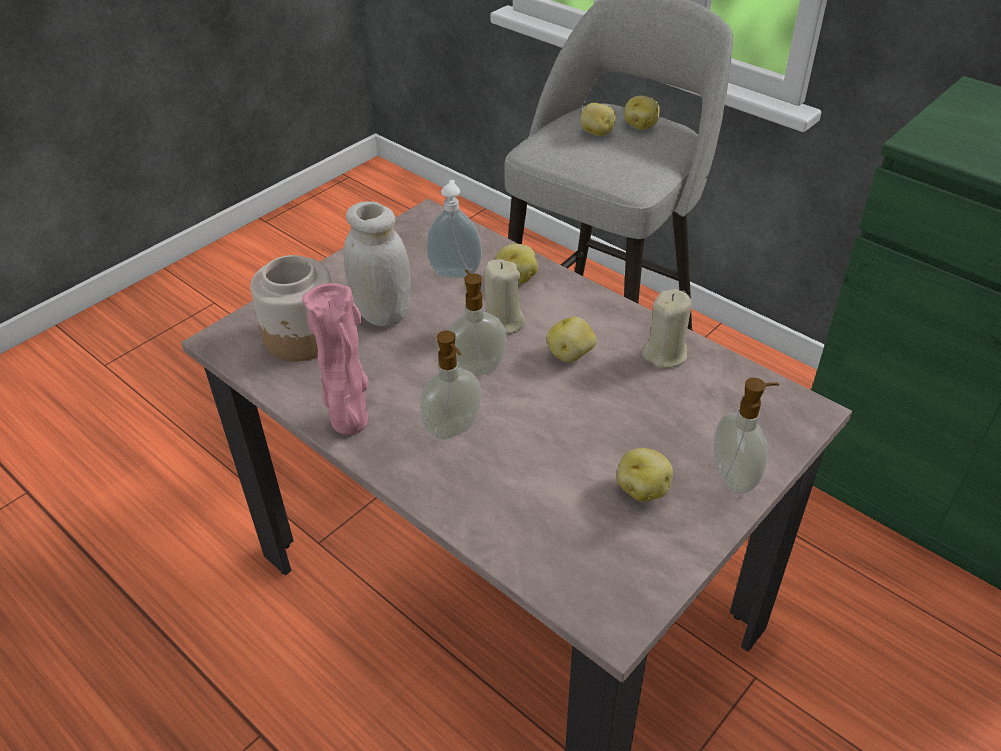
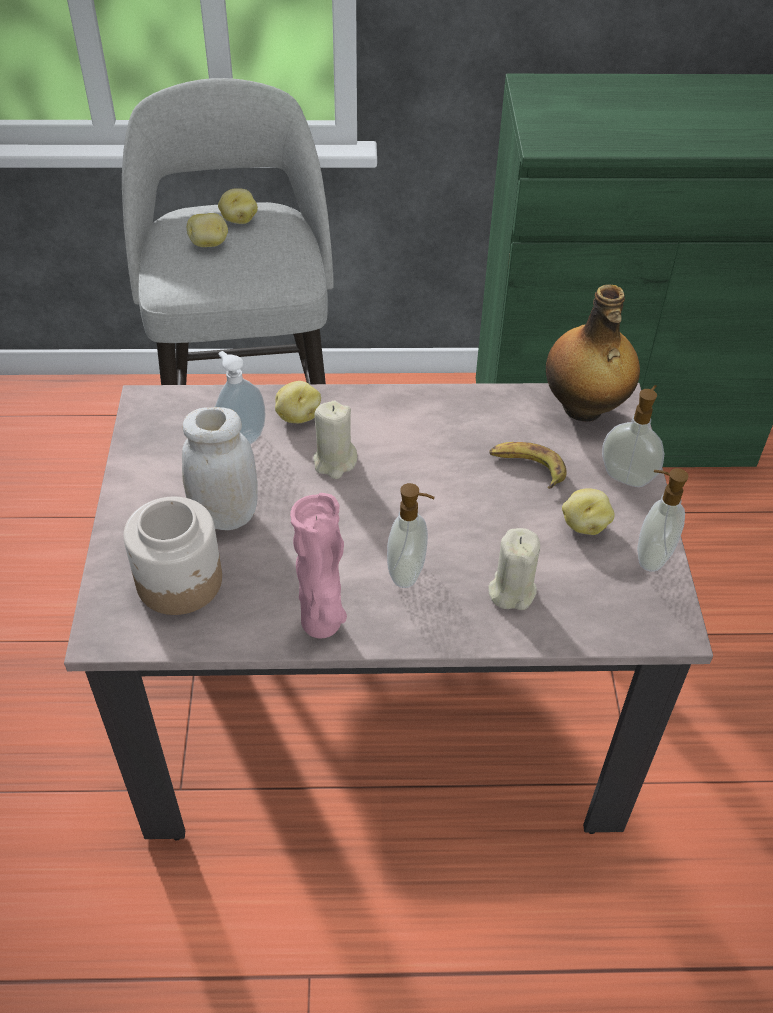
camera: 45 degrees left, 5 degrees up
soap dispenser [448,270,507,377] -> soap dispenser moved to [637,468,688,572]
potato [547,317,596,362] -> none
beige candle [641,289,692,369] -> beige candle moved to [488,528,540,610]
none -> banana [489,442,567,489]
none -> bottle [546,285,640,422]

